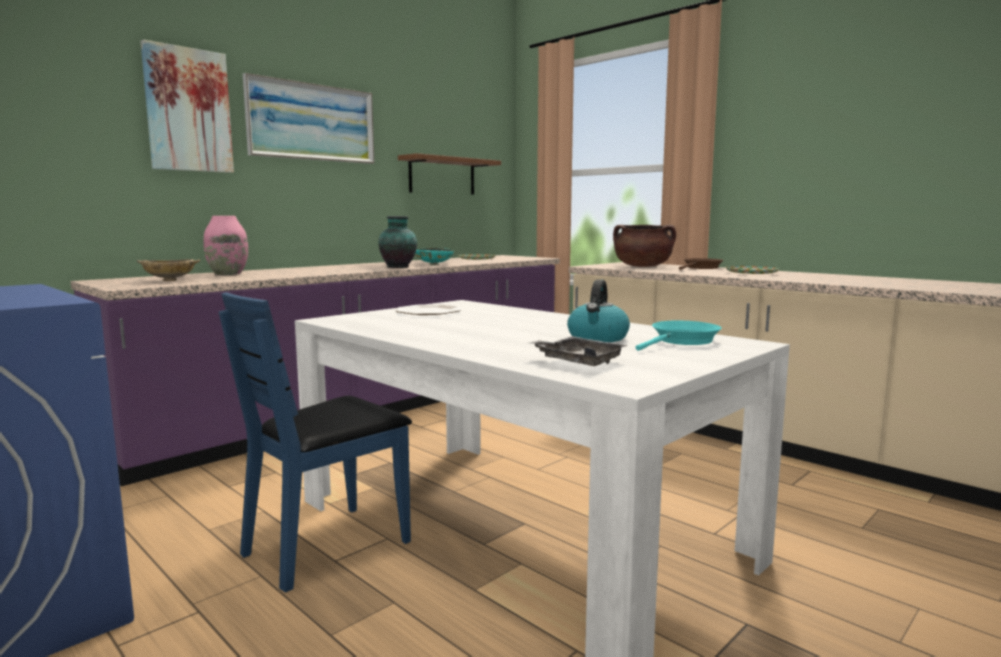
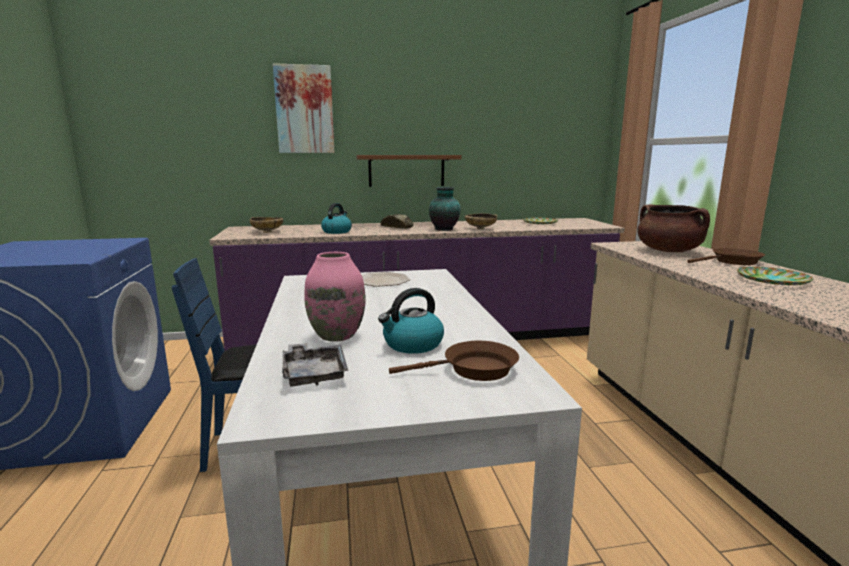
camera: 35 degrees right, 5 degrees up
pink vase [204,216,248,275] -> pink vase moved to [304,252,366,342]
picture [243,73,374,164] -> none
brown shelf [398,153,501,195] -> brown shelf moved to [356,155,462,187]
turquoise bowl [415,248,453,265] -> beige bowl [465,213,498,229]
turquoise frying pan [636,320,722,351] -> brown frying pan [389,341,519,381]
none -> kettle [321,203,352,234]
none -> bread [381,214,414,229]

